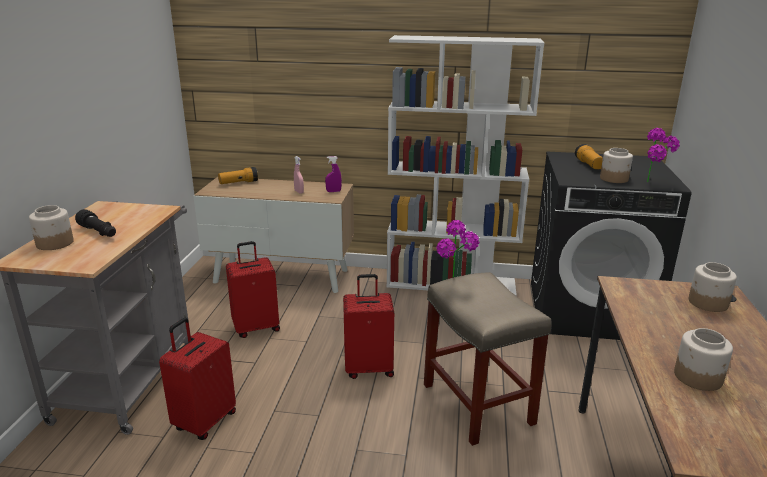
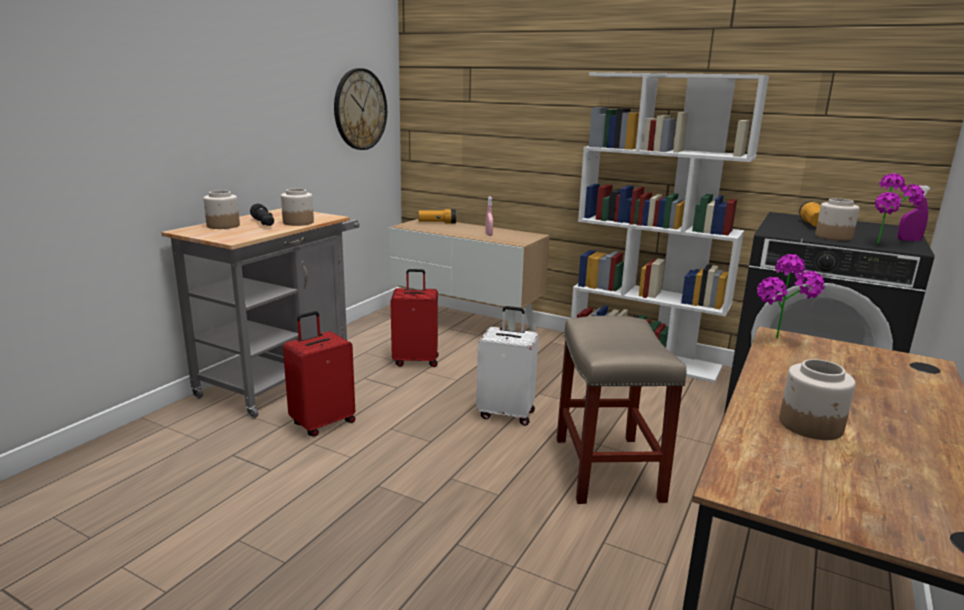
camera: 20 degrees right, 5 degrees down
purple spray bottle [325,156,342,192] -> purple spray bottle moved to [898,185,931,241]
red suitcase [343,274,394,379] -> white suitcase [476,306,539,426]
potted plant [436,220,479,278] -> potted plant moved to [757,254,825,338]
jar [688,262,737,312] -> jar moved to [281,188,314,226]
none -> wall clock [334,68,387,150]

